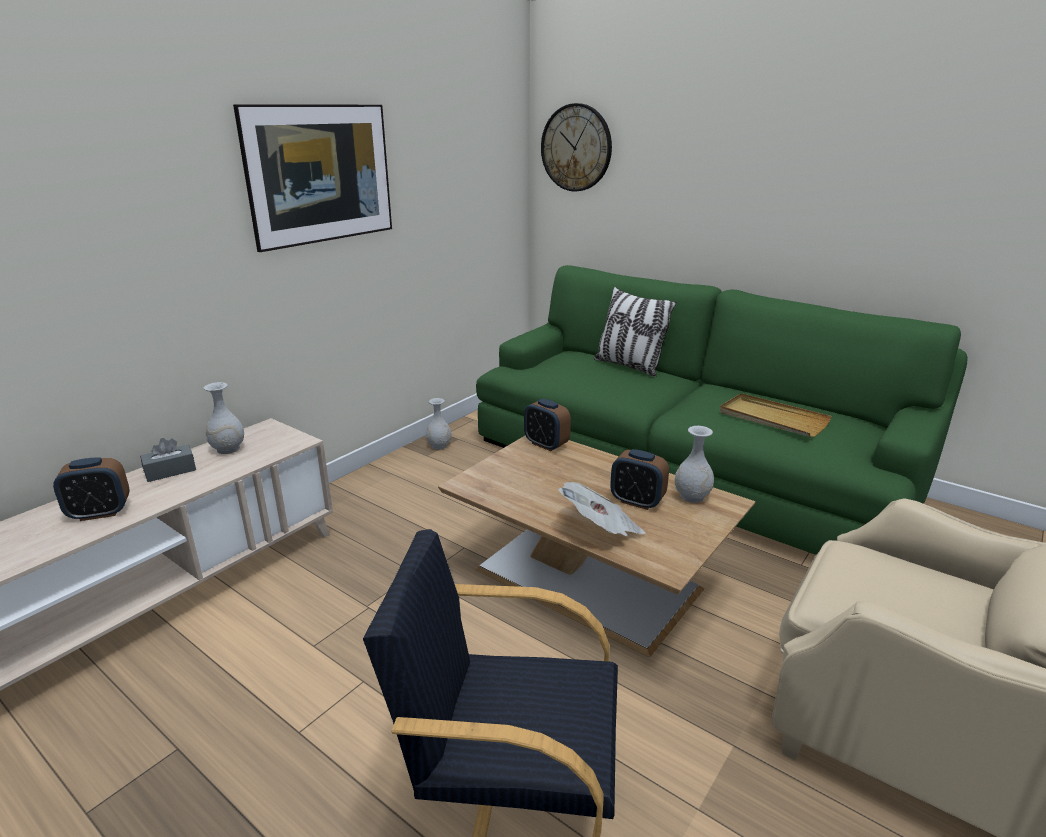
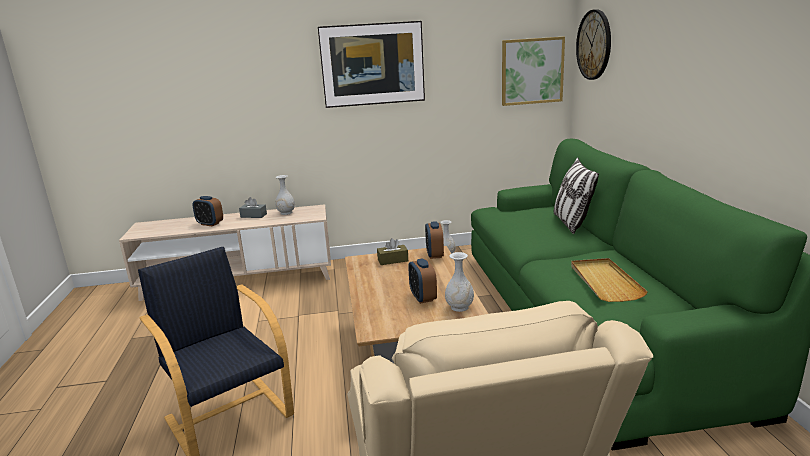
camera: 45 degrees right, 5 degrees down
newspaper [558,482,646,536] -> none
none -> brown tissue box [377,238,408,265]
none -> picture [502,37,565,106]

